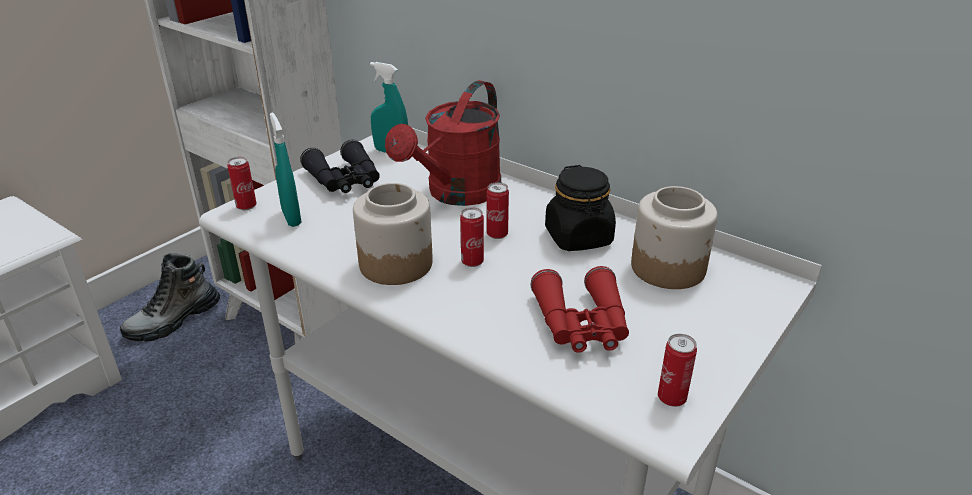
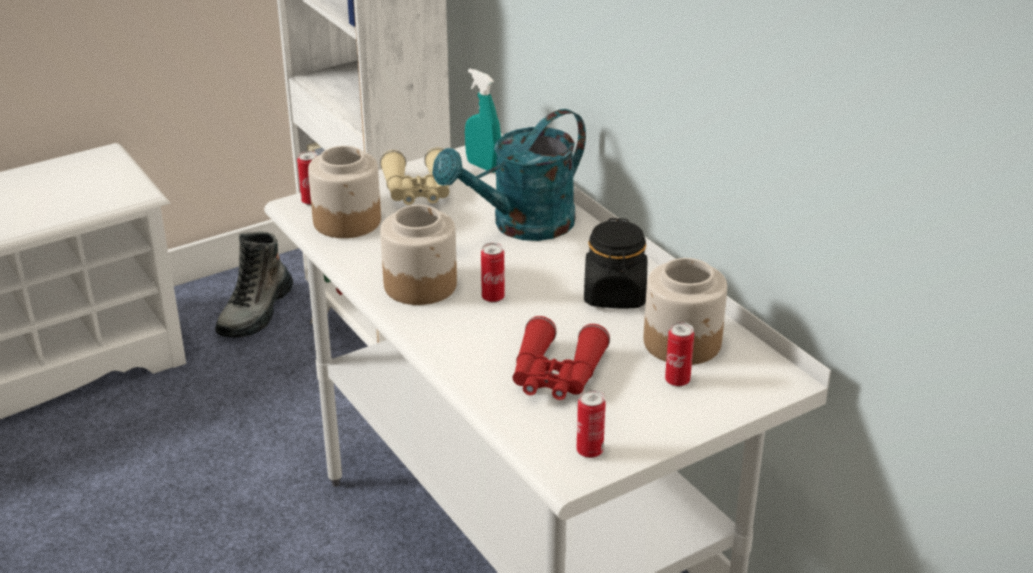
camera: 20 degrees right, 0 degrees up
boot [120,253,220,342] -> boot turned 45 degrees counterclockwise [215,231,293,337]
turquoise spray bottle [270,112,302,227] -> jar [308,146,381,238]
black binoculars [300,140,380,193] -> beige binoculars [380,147,449,205]
red watering can [385,80,501,206] -> turquoise watering can [432,109,586,241]
can [487,182,509,239] -> can moved to [665,322,694,387]

